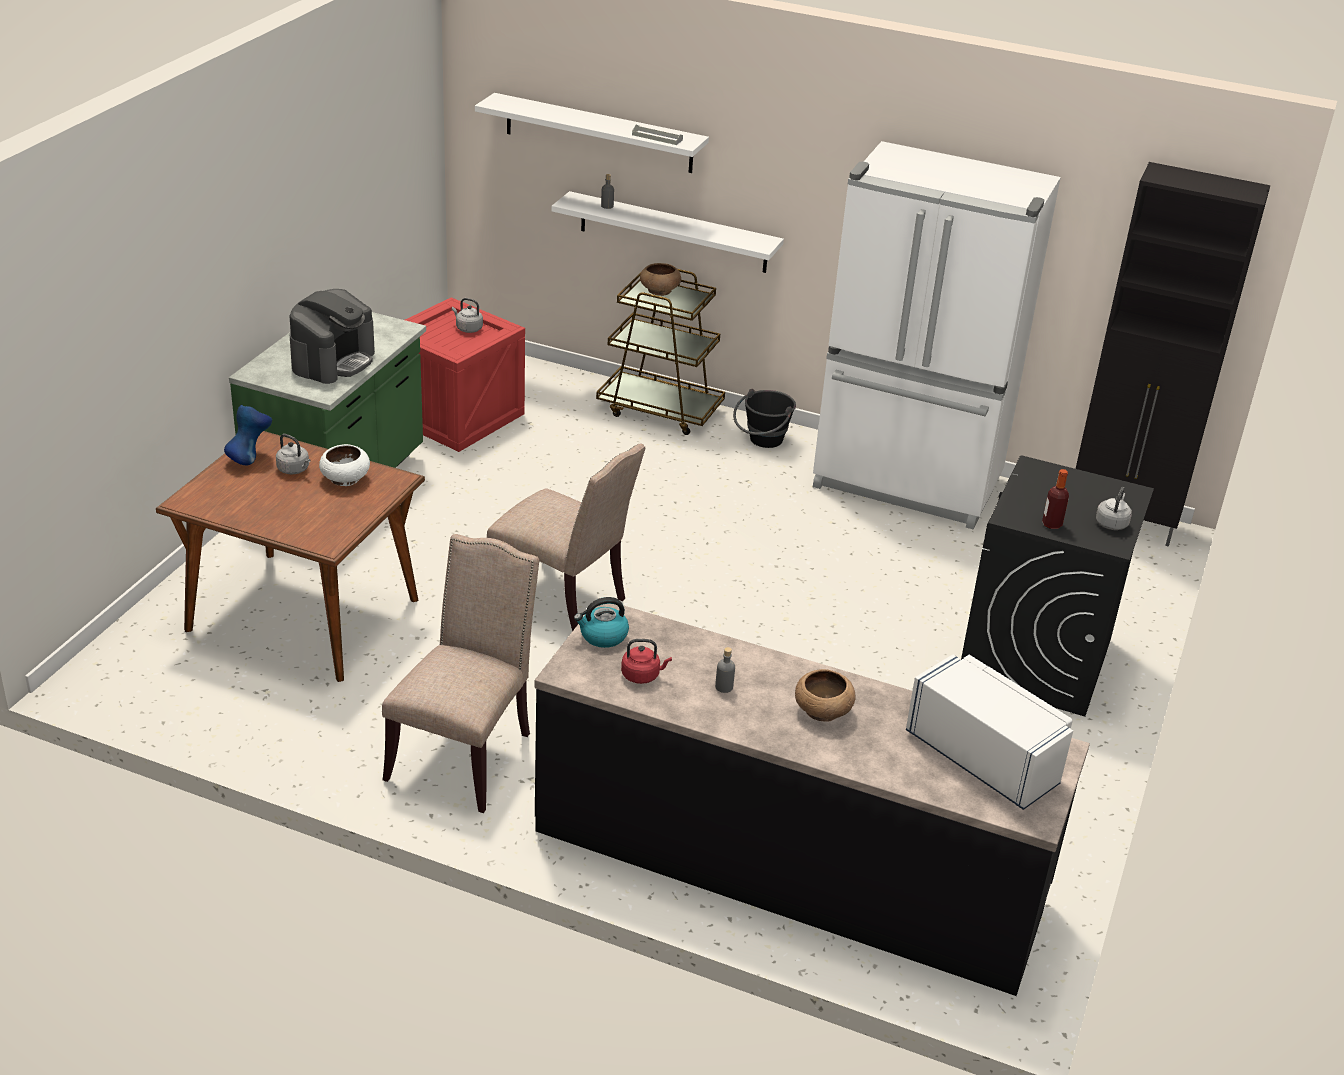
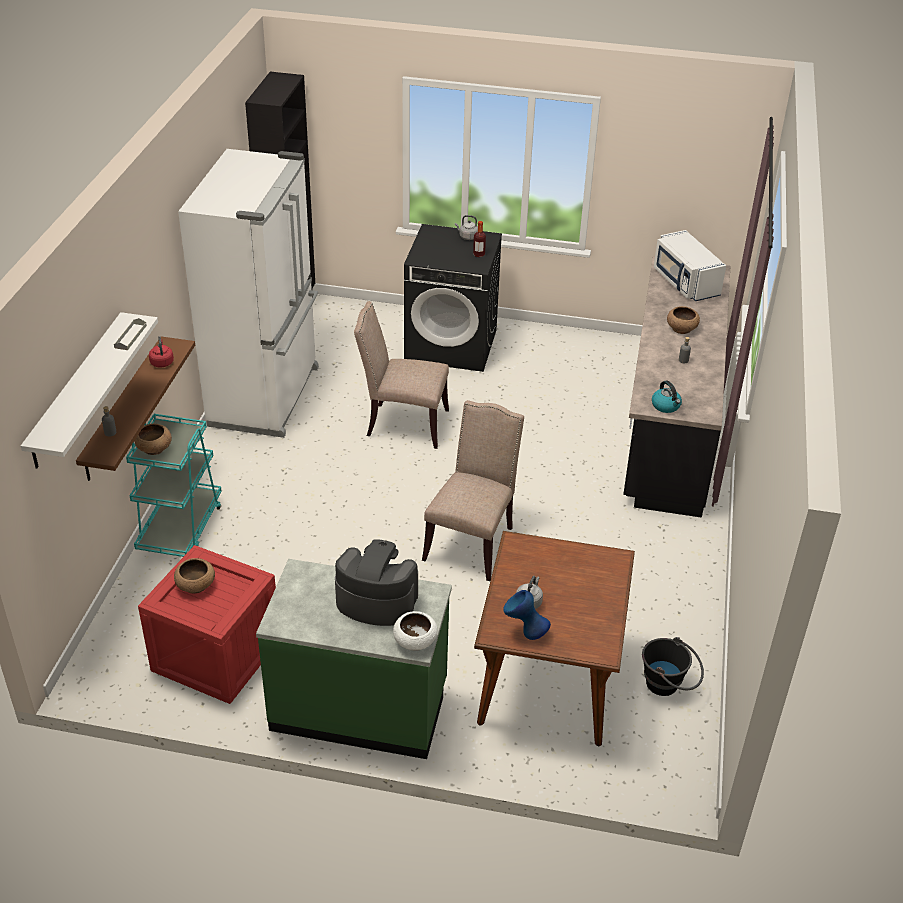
camera: 100 degrees left, 5 degrees up
white bowl [319,444,370,486] -> white bowl moved to [393,611,438,651]
beige chair [382,534,539,813] -> beige chair moved to [354,301,449,449]
grey kettle [452,298,483,333] -> brown bowl [174,558,215,594]
white shelf [551,191,784,273] -> brown shelf [76,336,195,481]
brown cart [596,269,725,435] -> turquoise cart [126,414,222,557]
red kettle [621,639,672,684] -> red kettle moved to [149,336,174,367]
black bucket [733,389,796,448] -> black bucket moved to [642,637,704,696]
white microwave [906,654,1073,810] -> white microwave turned 60 degrees counterclockwise [654,230,726,301]

